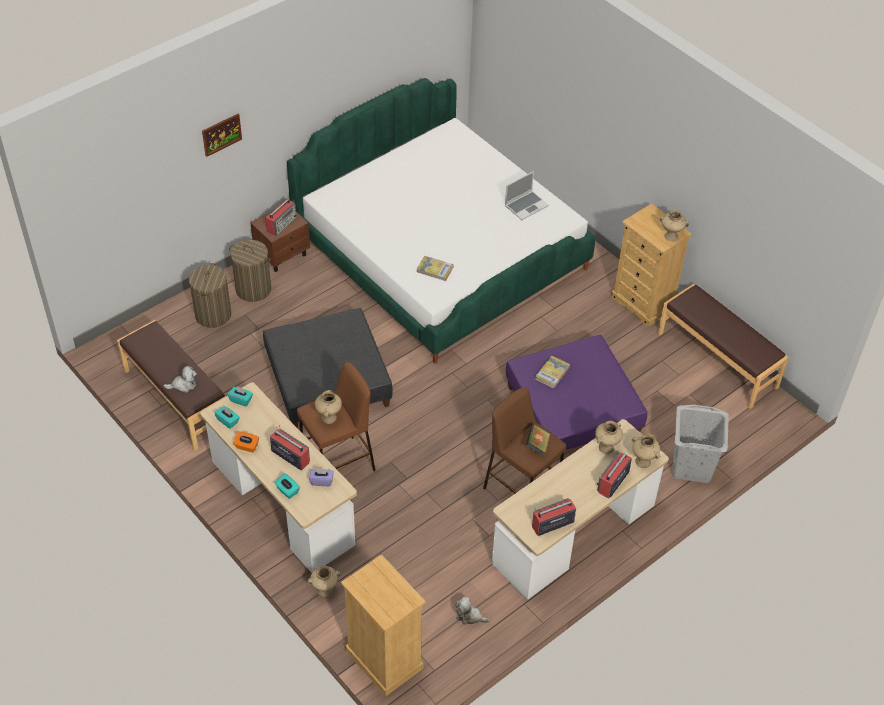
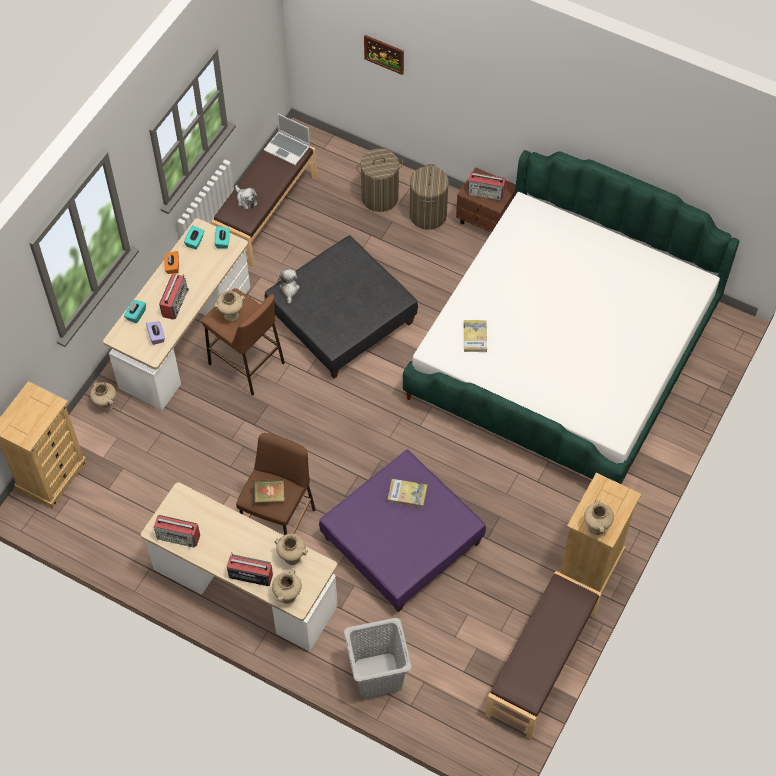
camera: 70 degrees right, 10 degrees up
picture [202,114,242,157] -> picture moved to [364,35,404,75]
plush toy [455,597,490,625] -> plush toy moved to [277,269,300,304]
laptop [505,171,549,220] -> laptop moved to [264,113,310,165]
radio [532,498,576,536] -> radio turned 150 degrees clockwise [154,515,200,548]

